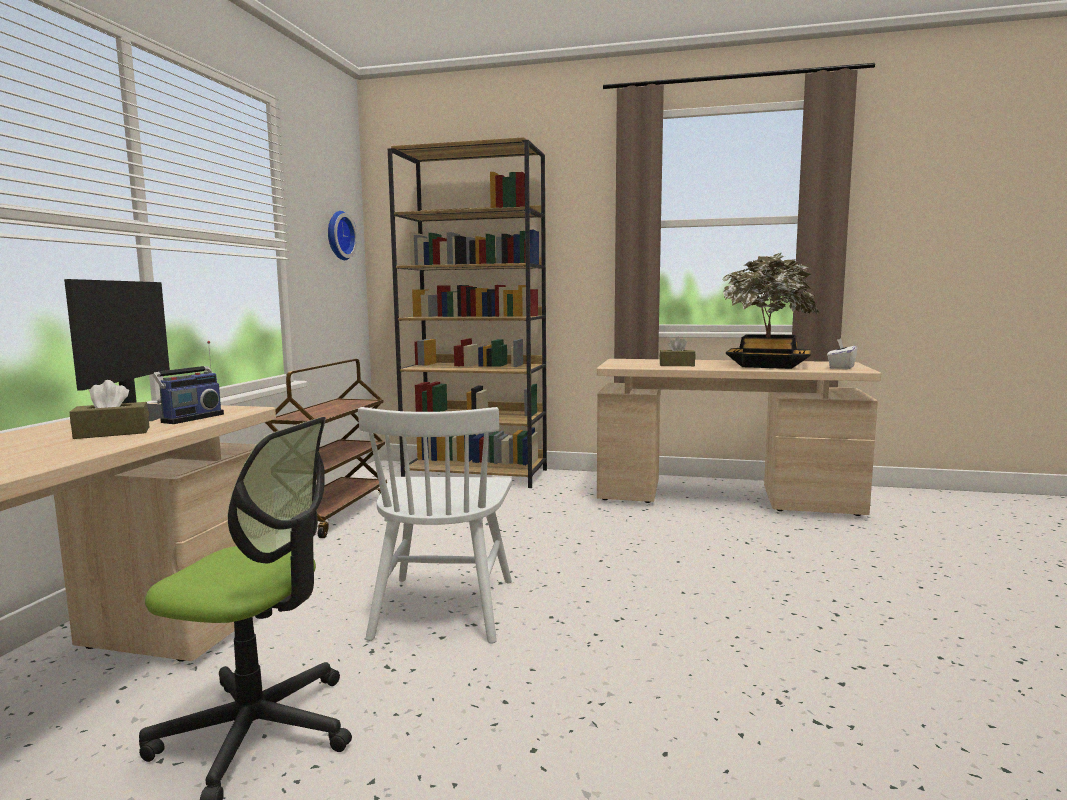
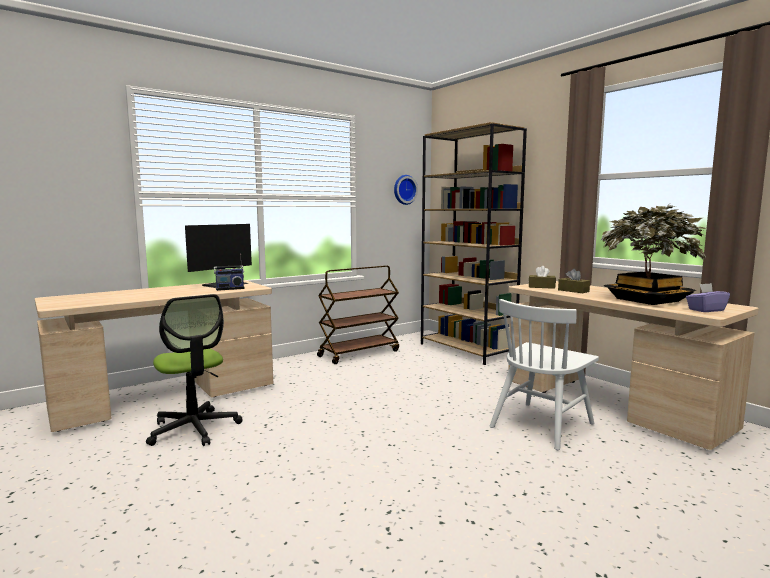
camera: 40 degrees right, 0 degrees up
brown tissue box [70,380,149,439] -> brown tissue box moved to [529,266,556,289]
white chair [358,407,512,644] -> white chair moved to [490,299,599,450]
white tissue box [827,339,857,369] -> purple tissue box [686,283,730,312]

